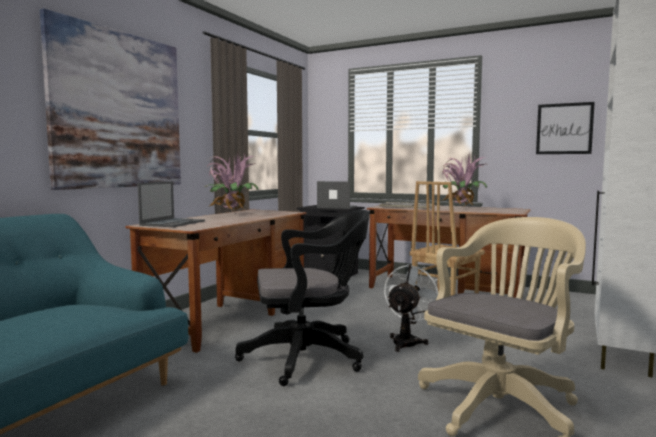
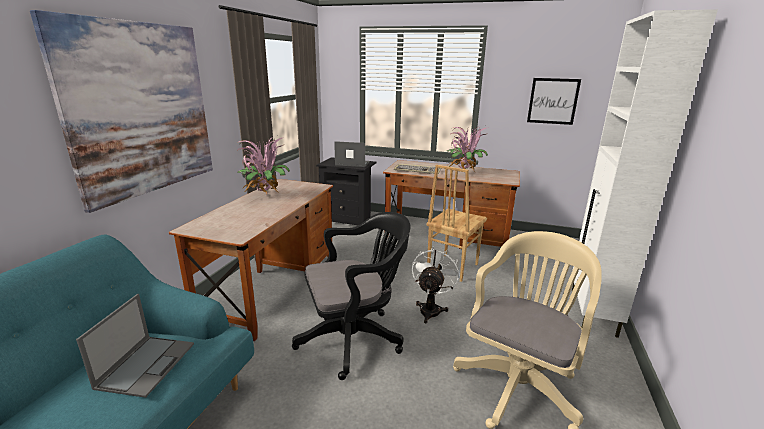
camera: 10 degrees left, 15 degrees up
laptop [138,182,205,227] -> laptop moved to [76,294,194,398]

